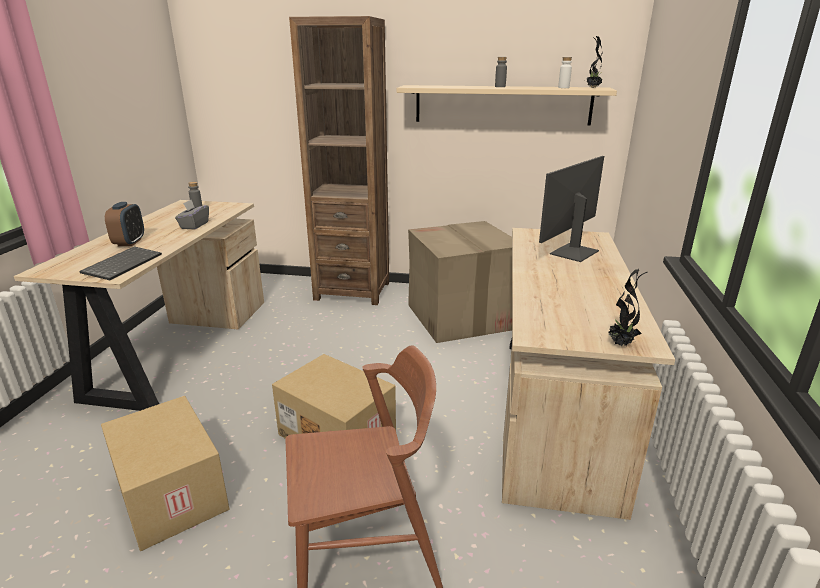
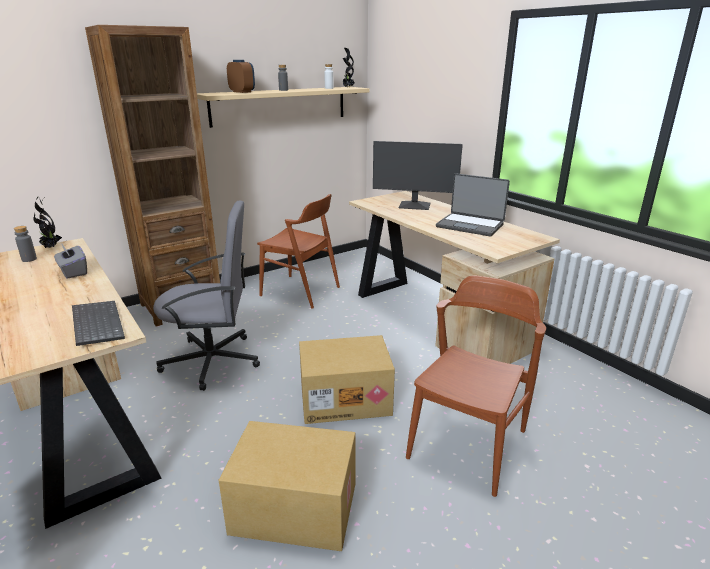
camera: 45 degrees left, 0 degrees up
alarm clock [105,202,144,246] -> alarm clock moved to [227,60,255,93]
cardboard box [408,221,512,343] -> brown chair [257,194,340,309]
monitor [539,156,604,262] -> monitor turned 75 degrees counterclockwise [373,141,463,210]
potted plant [609,269,647,346] -> potted plant moved to [34,197,62,248]
none -> grey office chair [153,201,260,391]
none -> laptop [436,173,510,236]

